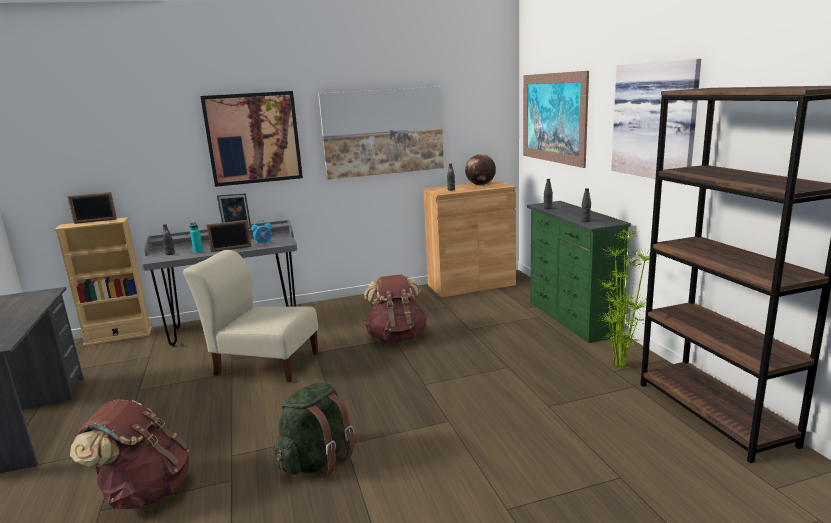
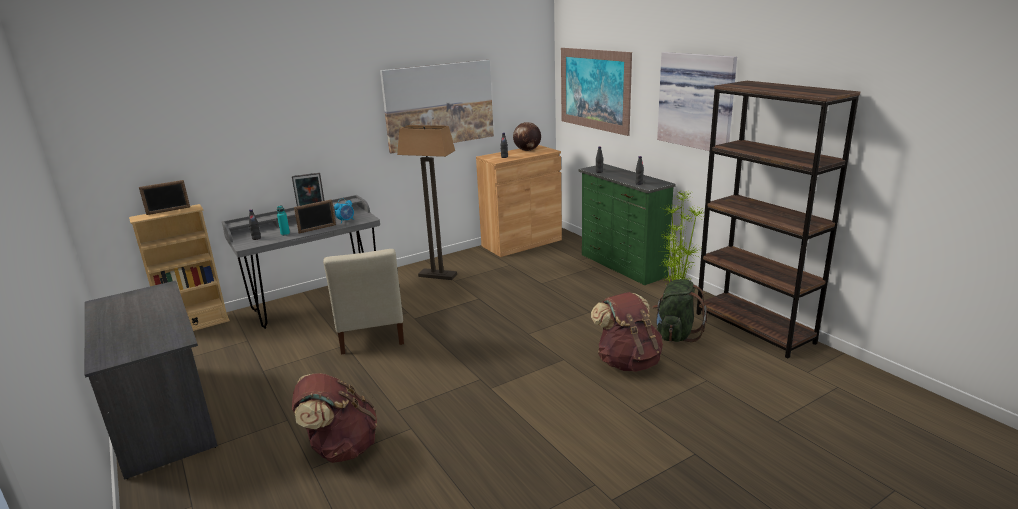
camera: 15 degrees left, 5 degrees up
beige chair [183,250,318,382] -> beige chair turned 105 degrees counterclockwise [323,249,404,355]
picture [200,91,303,187] -> none
green backpack [274,382,355,478] -> green backpack moved to [652,279,707,342]
brown backpack [364,275,427,343] -> brown backpack moved to [591,292,663,372]
none -> floor lamp [397,125,457,280]

